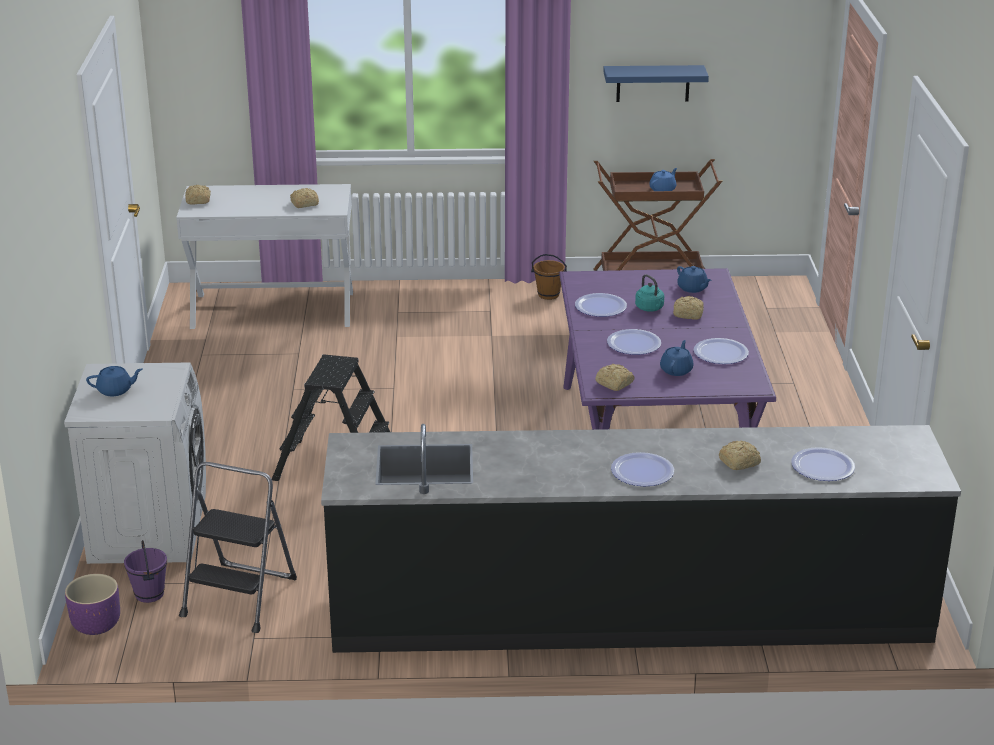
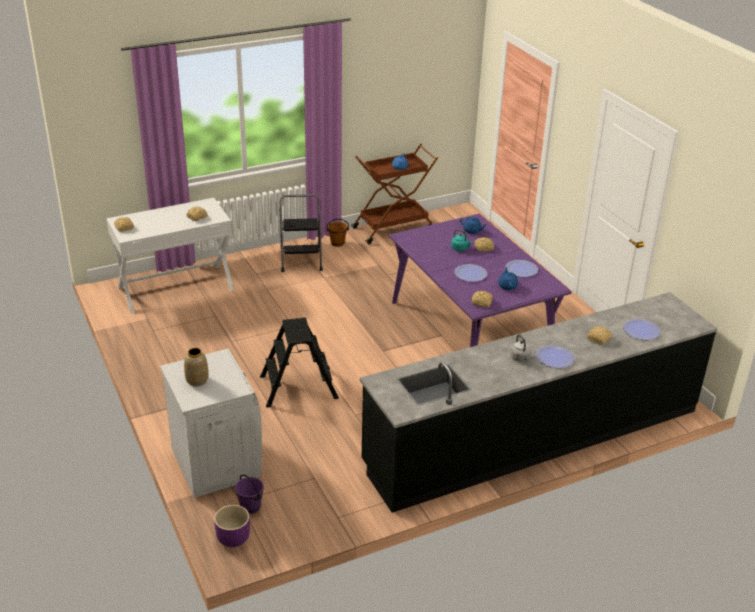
camera: 25 degrees left, 5 degrees up
blue teapot [86,366,142,396] -> vase [184,348,209,387]
black step ladder [179,462,297,633] -> black step ladder moved to [279,194,323,272]
plate [575,293,627,317] -> none
blue shelf [603,65,709,102] -> none
none -> grey kettle [510,334,532,362]

